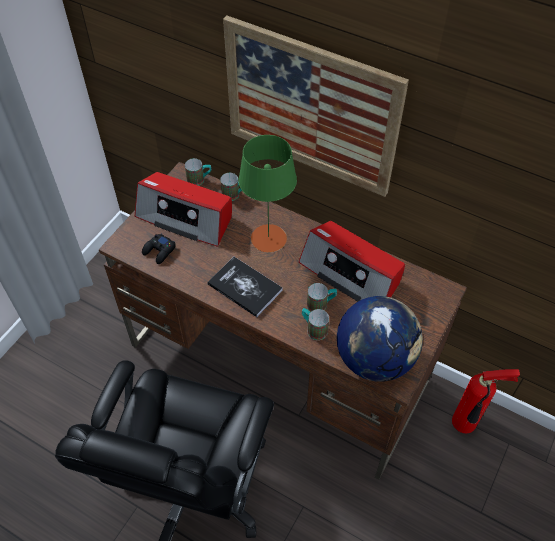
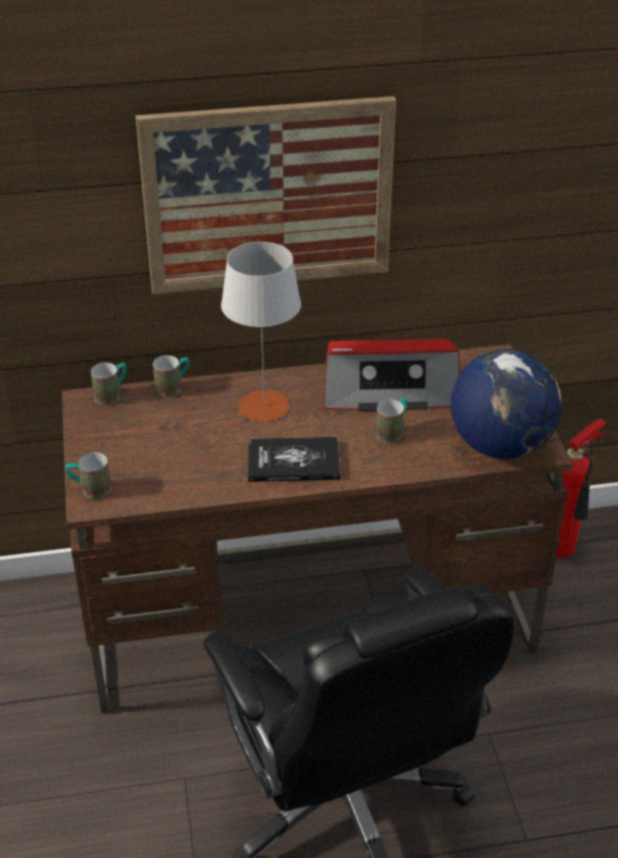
camera: 40 degrees left, 15 degrees down
radio [135,172,232,247] -> none
black game controller [142,234,176,264] -> none
green table lamp [239,135,297,252] -> grey table lamp [221,242,301,422]
mug [302,308,329,340] -> mug moved to [65,452,111,499]

